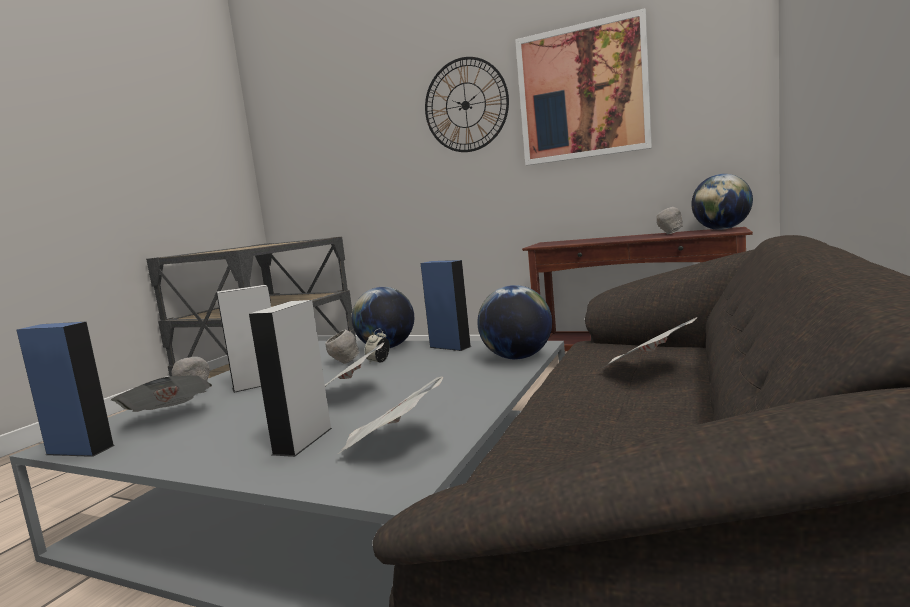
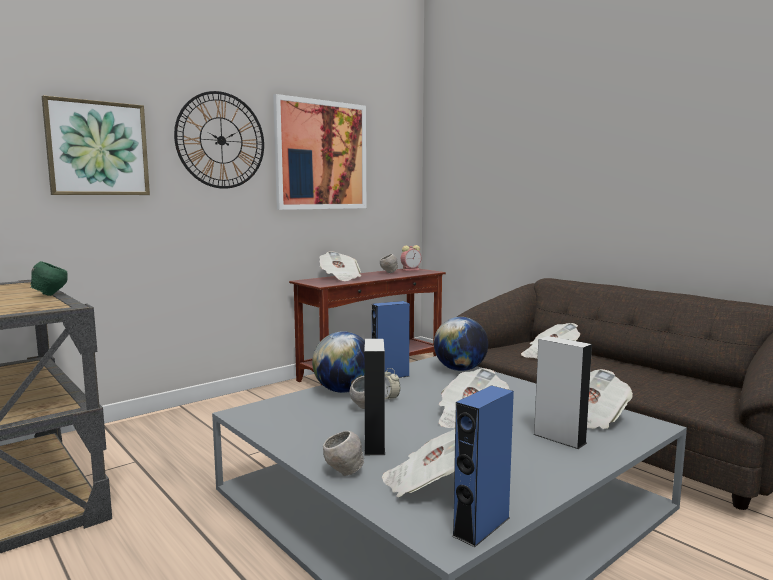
camera: 65 degrees left, 0 degrees up
globe [691,174,753,230] -> alarm clock [401,245,421,271]
none -> green bowl [31,261,68,296]
none -> picture [42,95,150,195]
none -> newspaper [319,251,362,281]

